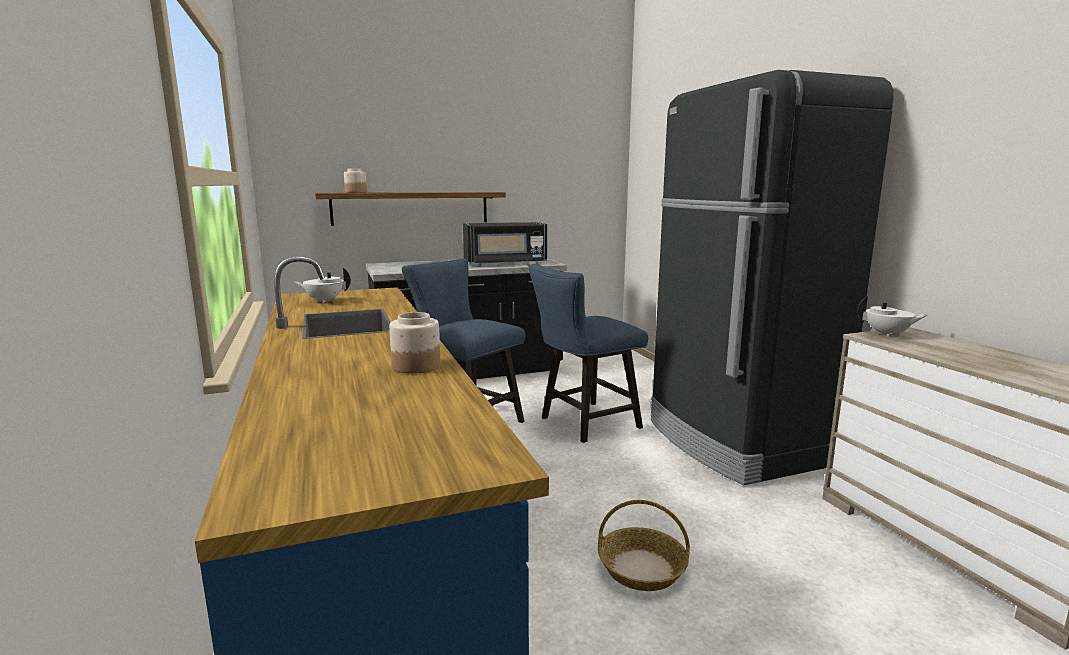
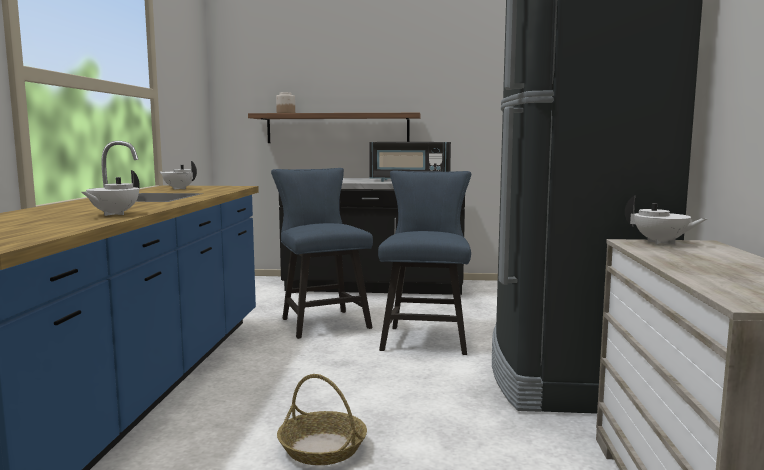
camera: 25 degrees right, 5 degrees down
jar [389,312,441,374] -> white teapot [81,170,140,216]
blue chair [529,264,648,443] -> blue chair turned 105 degrees clockwise [378,171,471,355]

